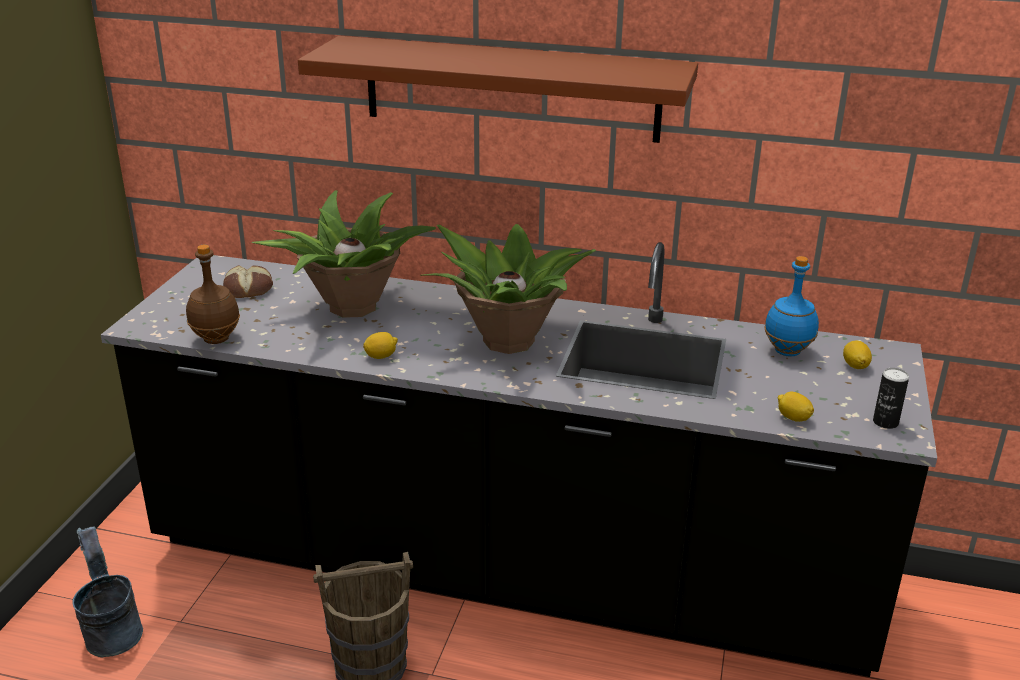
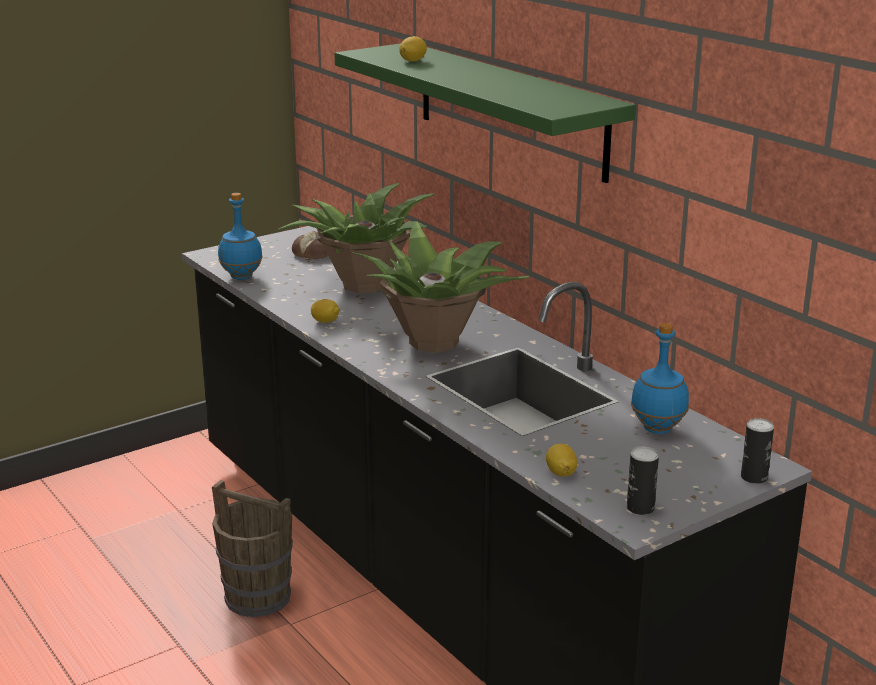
camera: 40 degrees right, 5 degrees down
grey bucket [72,526,143,657] -> none
brown bottle [186,245,240,344] -> blue bottle [218,193,263,280]
brown shelf [298,36,698,143] -> green shelf [334,44,636,183]
lemon [843,341,872,369] -> lemon moved to [399,36,427,62]
none -> can [741,418,774,484]

